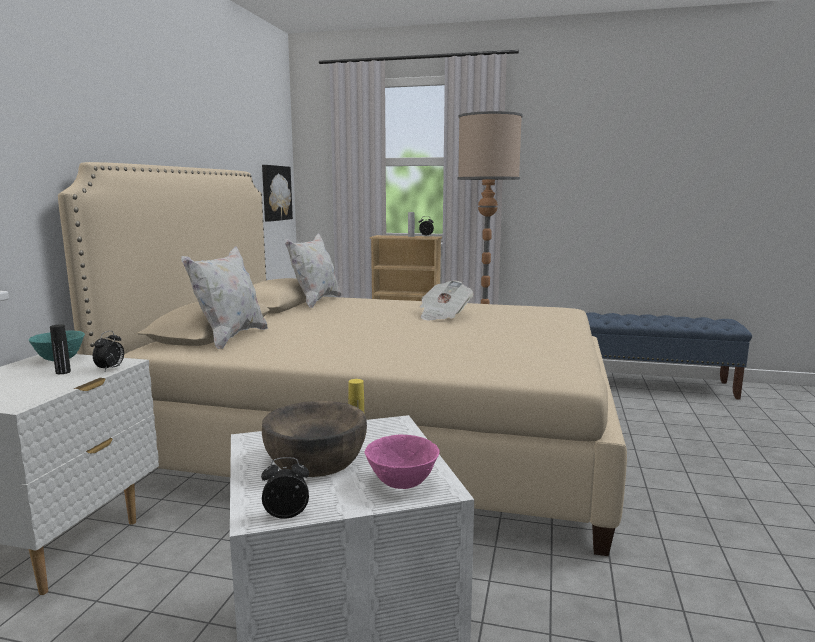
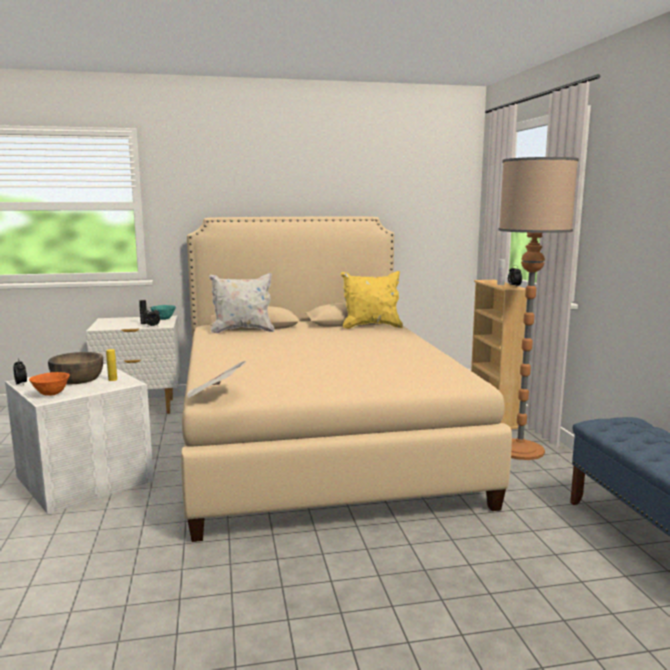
camera: 65 degrees right, 0 degrees up
picture [262,165,293,222] -> none
white pillow [285,233,341,308] -> yellow pillow [341,271,403,329]
pink bowl [365,435,440,489] -> orange bowl [29,372,70,396]
newspaper [420,280,473,320] -> newspaper moved to [187,361,246,399]

